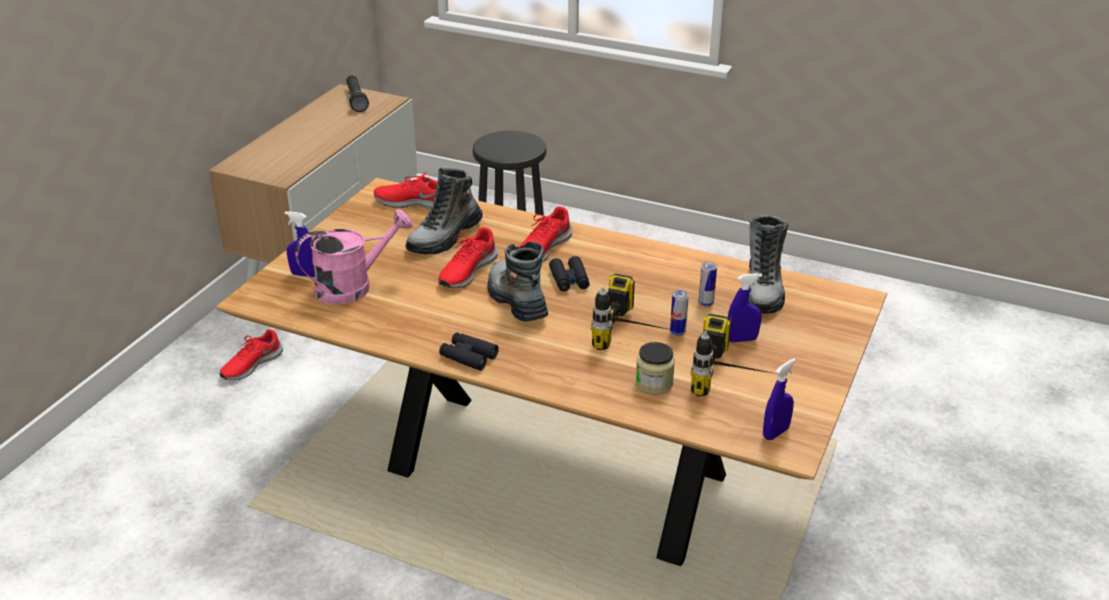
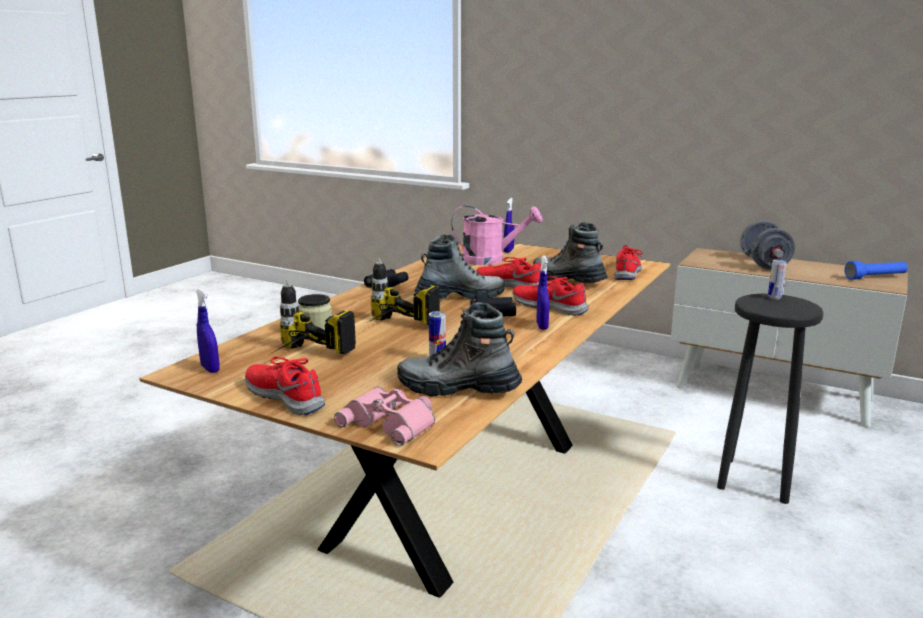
camera: 95 degrees right, 15 degrees down
red shoe [220,329,283,380] -> red shoe moved to [245,356,325,415]
pink watering can [295,209,413,305] -> pink watering can turned 60 degrees counterclockwise [451,205,543,265]
black flashlight [346,75,369,112] -> blue flashlight [844,261,908,280]
can [670,290,689,336] -> can moved to [768,260,787,300]
blue spray bottle [728,273,762,342] -> blue spray bottle moved to [536,256,549,330]
none -> pink binoculars [334,387,435,446]
none -> grey dumbbell [740,221,795,270]

